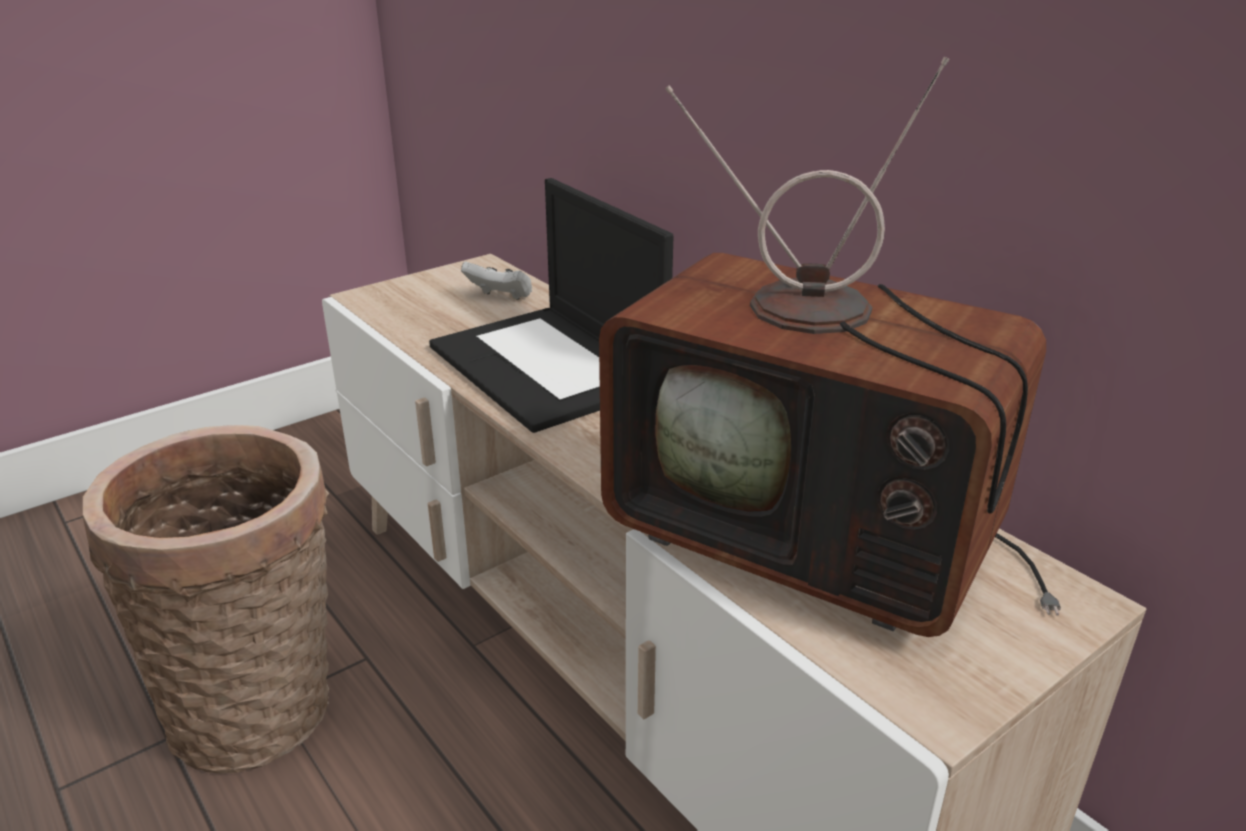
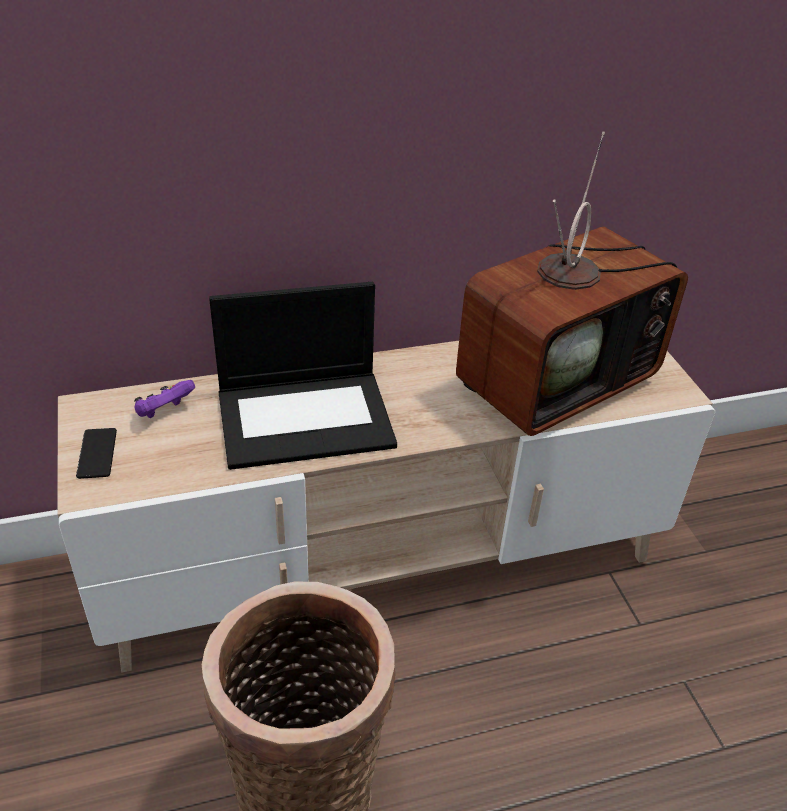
camera: 70 degrees left, 10 degrees up
white game controller [461,261,532,300] -> purple game controller [134,380,195,418]
none -> phone [76,428,117,479]

